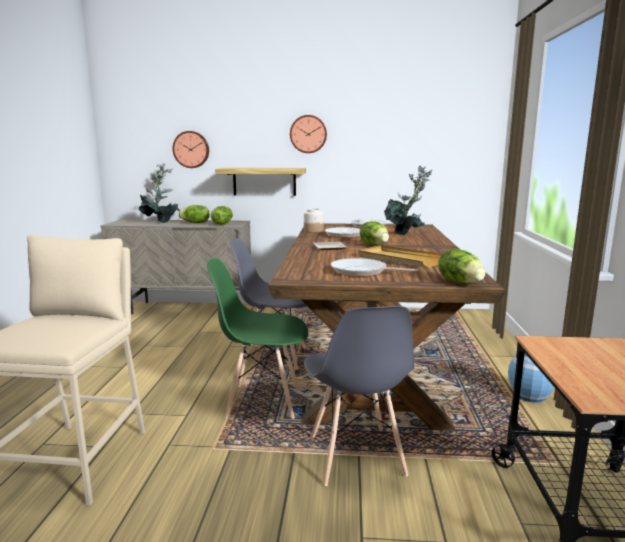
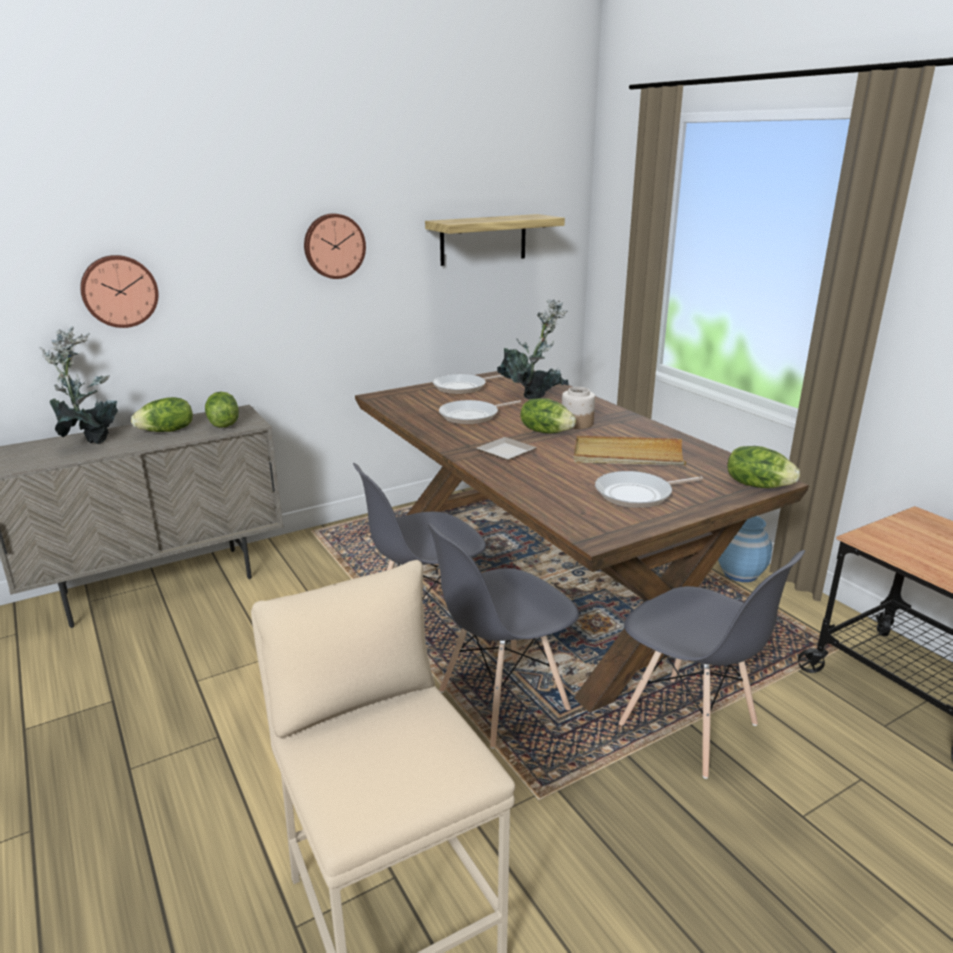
camera: 35 degrees left, 10 degrees up
green chair [207,258,308,419] -> grey chair [427,523,579,749]
shelf [215,168,306,196] -> shelf moved to [425,214,565,266]
jar [304,209,324,232] -> jar moved to [562,387,595,429]

